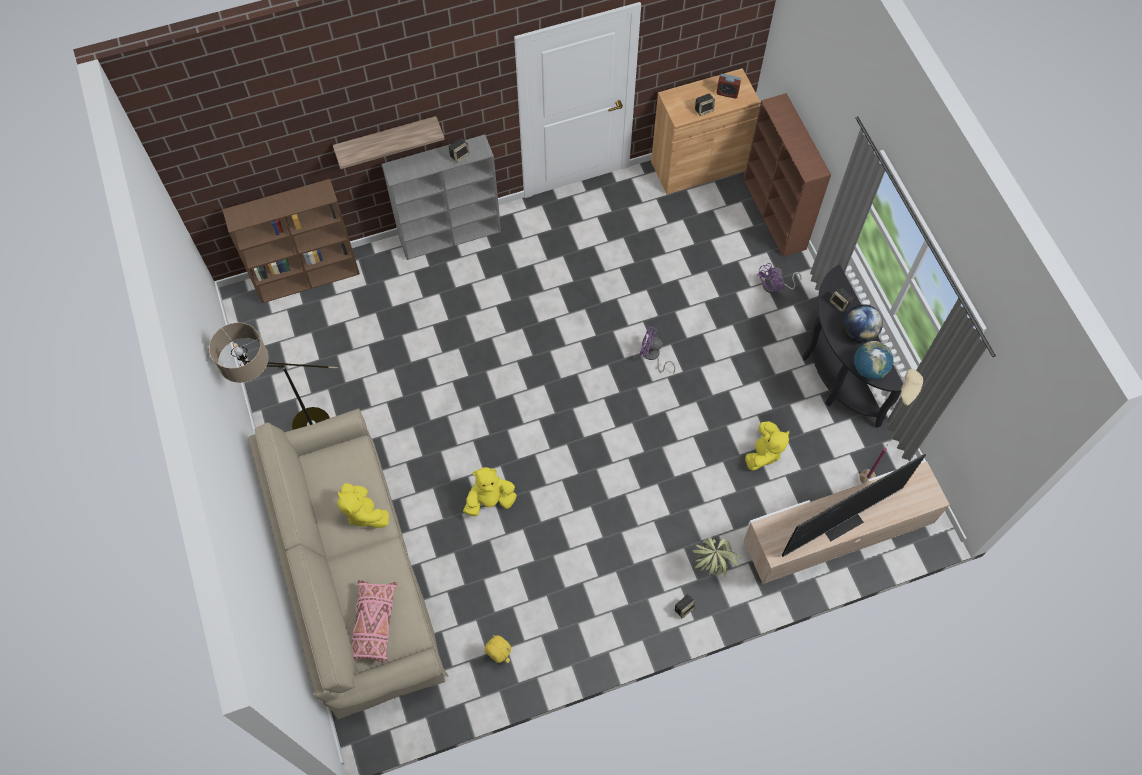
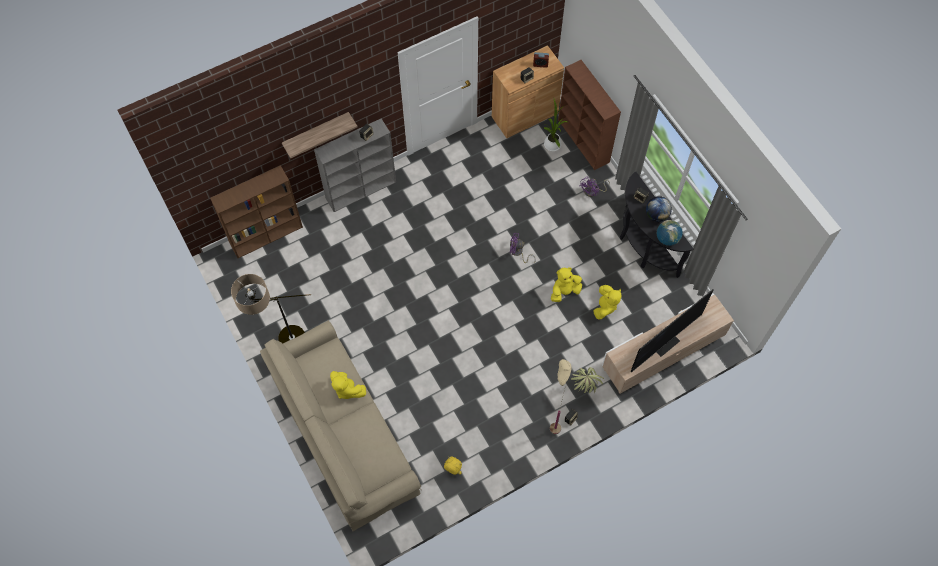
camera: 10 degrees left, 0 degrees up
pink pillow [351,580,397,663] -> none
yellow plush toy [463,467,517,516] -> yellow plush toy moved to [551,267,582,302]
beige floor lamp [859,369,923,483] -> beige floor lamp moved to [550,359,572,434]
none -> potted plant [544,99,568,151]

